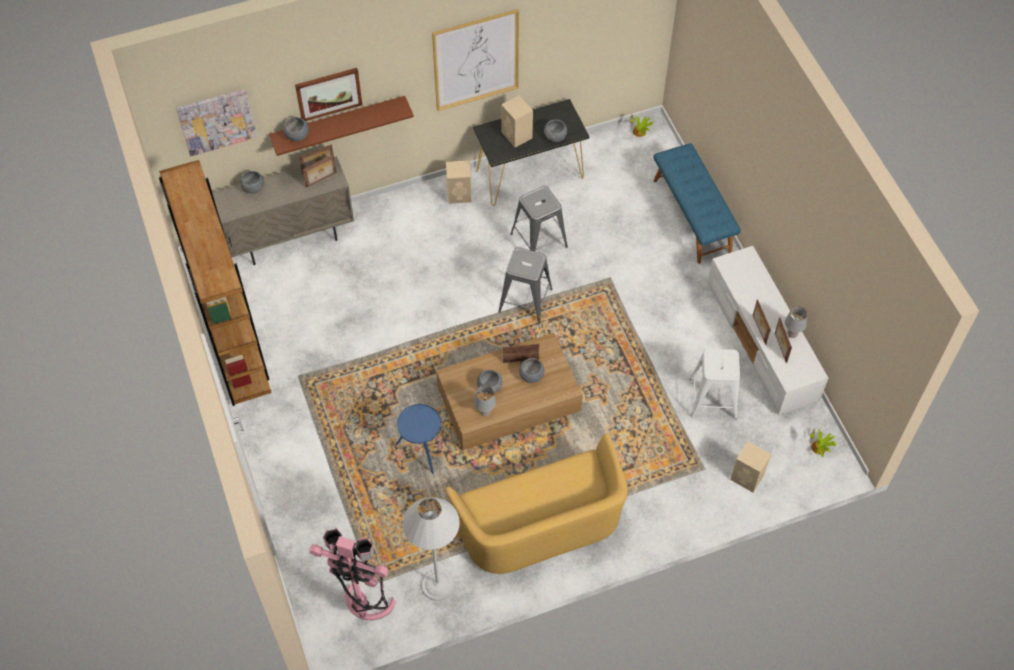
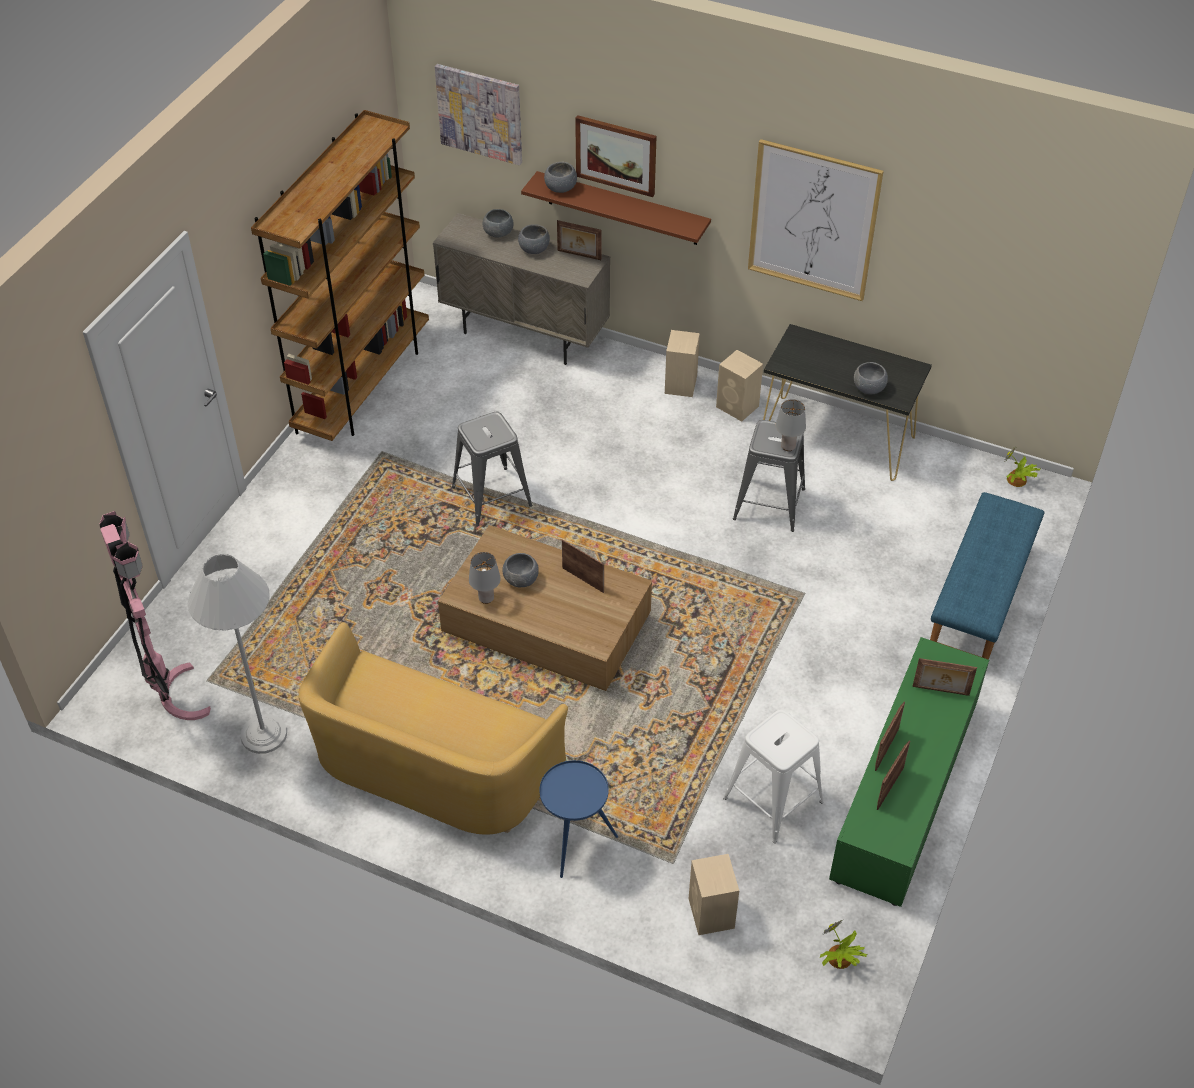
camera: 45 degrees right, 10 degrees down
picture frame [302,154,336,188] -> picture frame moved to [912,658,977,696]
blue side table [395,404,441,474] -> blue side table moved to [539,760,618,878]
grey stool [498,247,552,323] -> grey stool moved to [452,412,532,527]
beige speaker [501,95,533,148] -> beige speaker moved to [665,330,700,397]
grey bowl [519,358,544,383] -> grey bowl moved to [518,224,550,254]
white tv stand [707,246,828,415] -> green tv stand [829,637,989,907]
grey table lamp [785,306,808,338] -> grey table lamp moved to [776,399,806,451]

